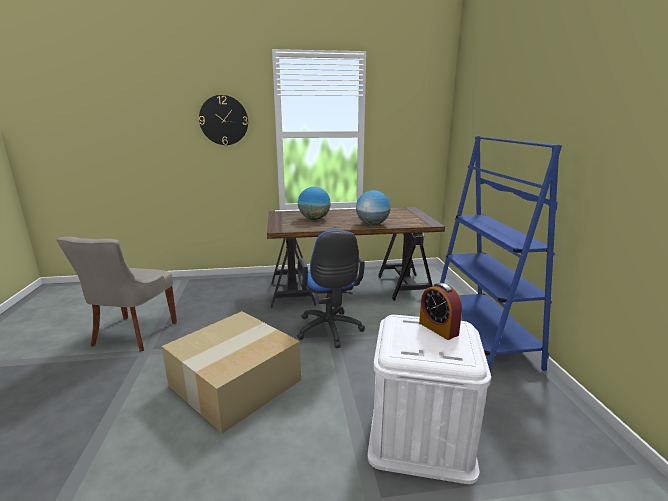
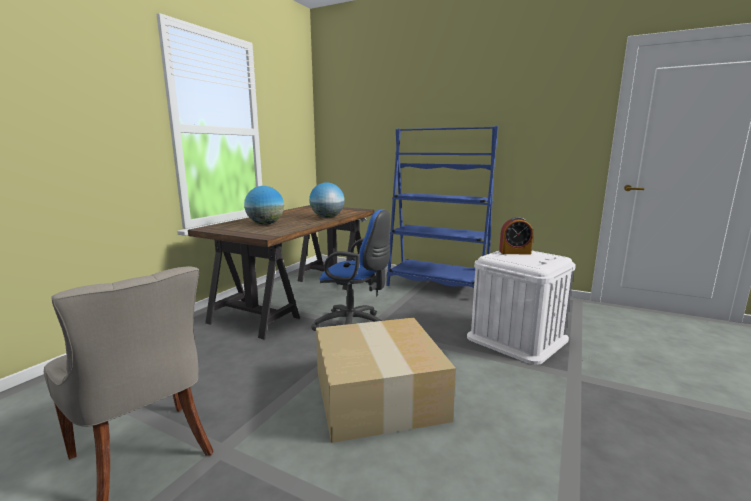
camera: 55 degrees left, 5 degrees down
wall clock [199,95,248,145] -> none

